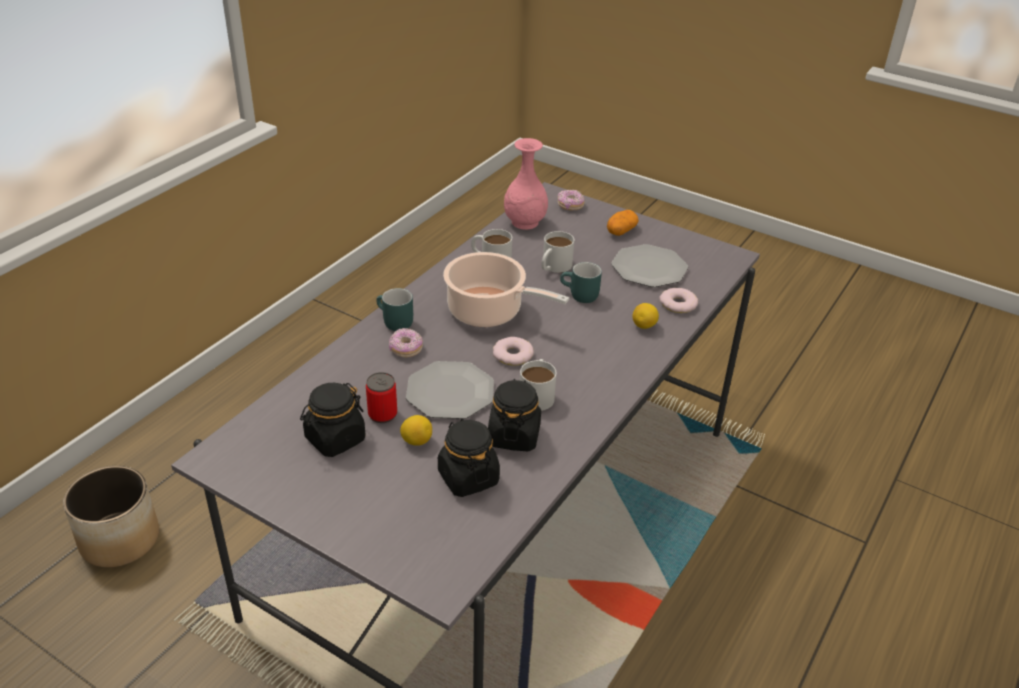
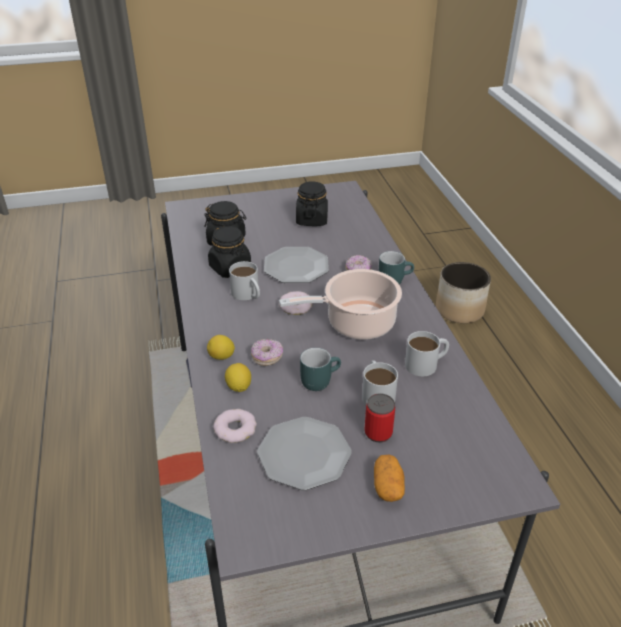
camera: 135 degrees right, 0 degrees up
can [366,372,397,423] -> can moved to [364,393,395,442]
lemon [400,415,432,446] -> lemon moved to [207,335,235,360]
pink vase [504,138,548,230] -> none
donut [558,190,584,210] -> donut moved to [251,339,283,366]

